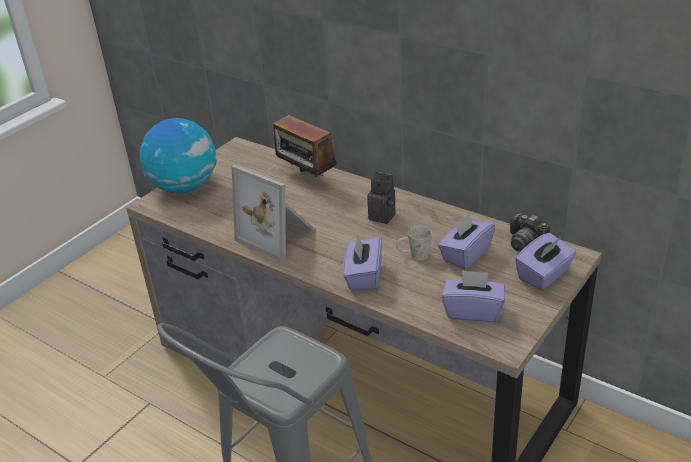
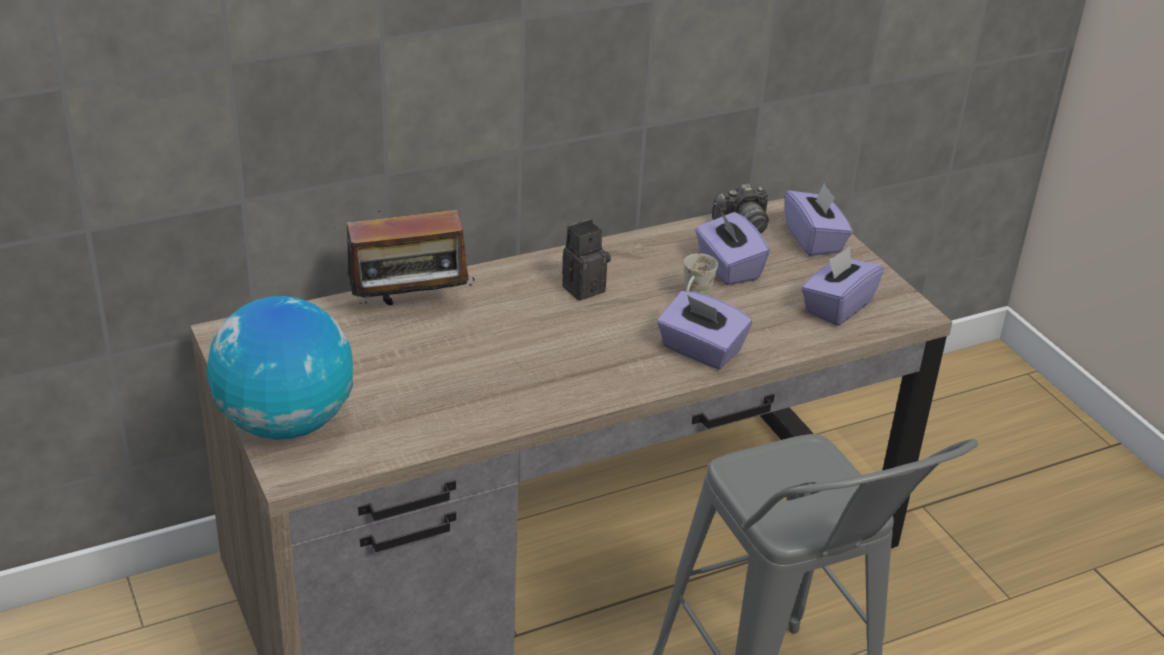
camera: 65 degrees left, 0 degrees up
picture frame [232,165,316,263] -> none

